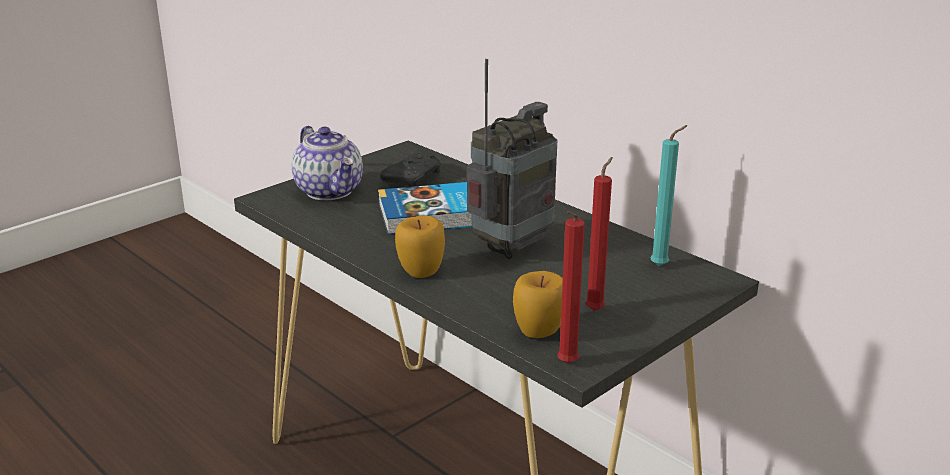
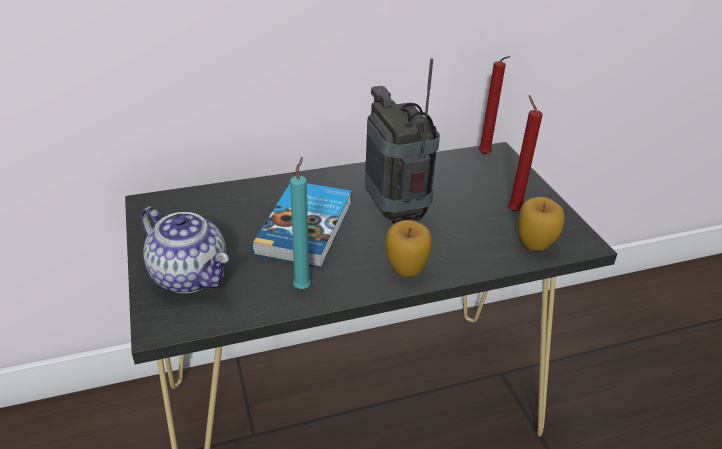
camera: 65 degrees left, 10 degrees up
teapot [292,126,363,200] -> teapot turned 45 degrees clockwise [141,206,229,293]
black game controller [380,149,441,187] -> none
red candle [557,211,585,364] -> red candle moved to [479,56,510,155]
turquoise candle [651,125,688,266] -> turquoise candle moved to [290,157,311,289]

